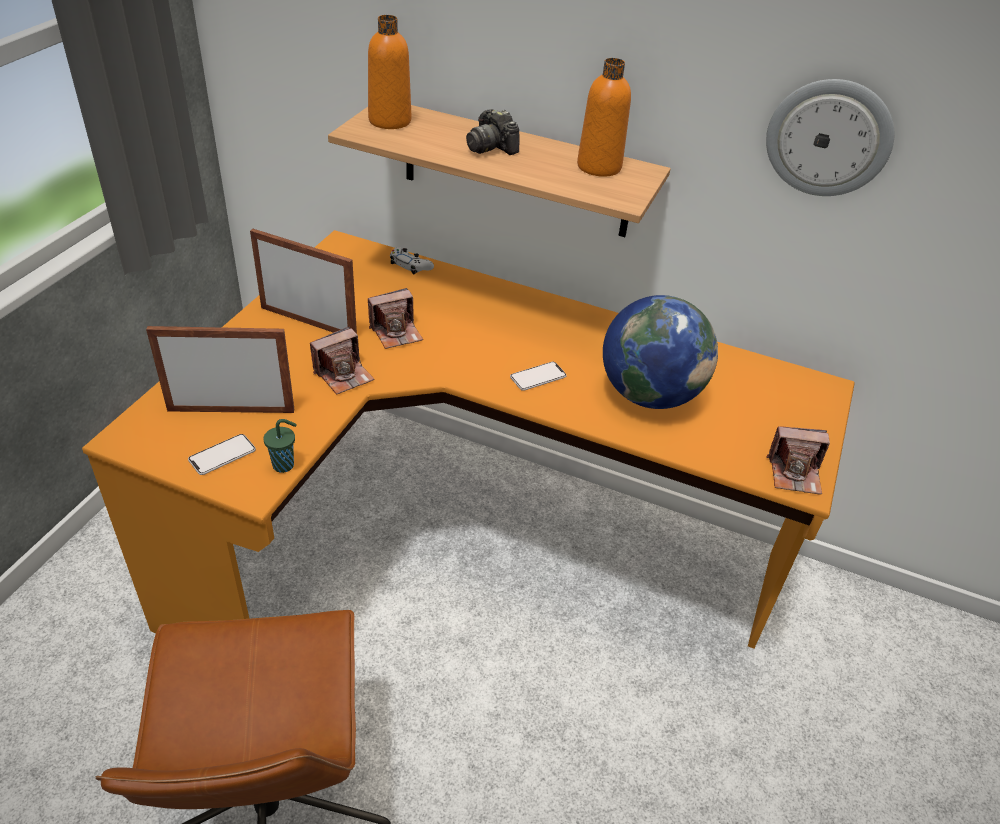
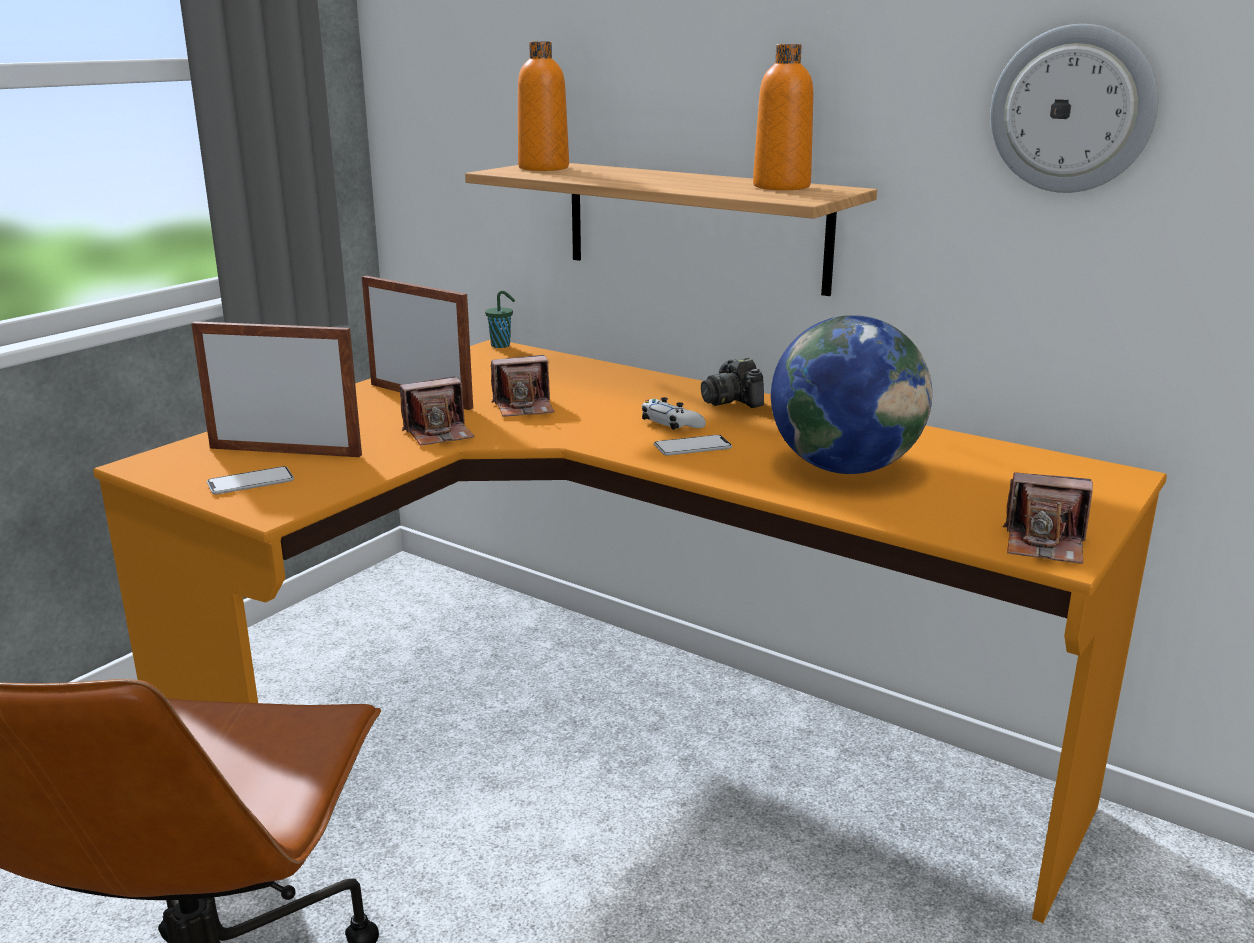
camera: 15 degrees right, 20 degrees down
green cup [263,419,297,473] -> green cup moved to [485,291,515,348]
white game controller [390,247,434,274] -> white game controller moved to [642,397,706,430]
camera [466,109,519,155] -> camera moved to [701,358,764,408]

